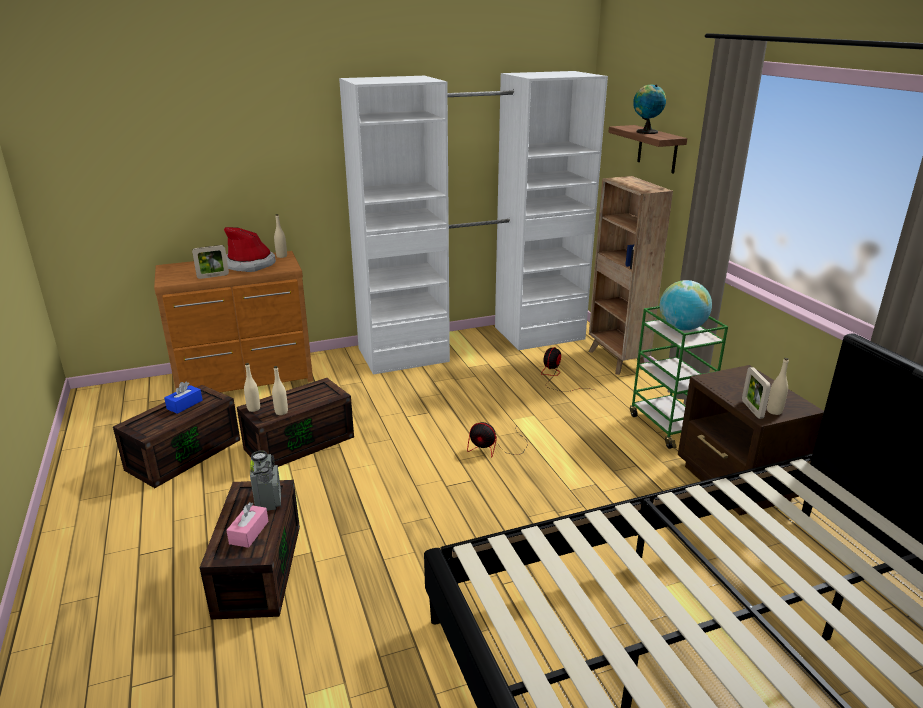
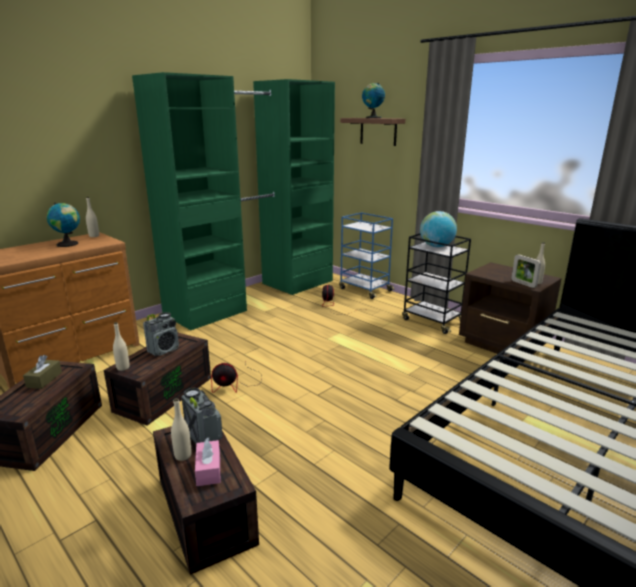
camera: 25 degrees left, 5 degrees down
blue tissue box [164,381,203,414] -> brown tissue box [23,355,62,389]
picture frame [192,245,229,279] -> none
hat [224,227,276,272] -> globe [47,203,80,247]
beige bottle [272,366,288,415] -> beige bottle moved to [171,398,192,461]
white wardrobe [339,71,608,374] -> green wardrobe [132,72,335,330]
fan [467,422,527,458] -> fan moved to [211,362,262,393]
brown bookcase [588,176,673,375] -> blue cart [339,212,394,299]
green cart [630,306,728,449] -> black cart [402,233,471,334]
none -> radio [143,312,179,356]

